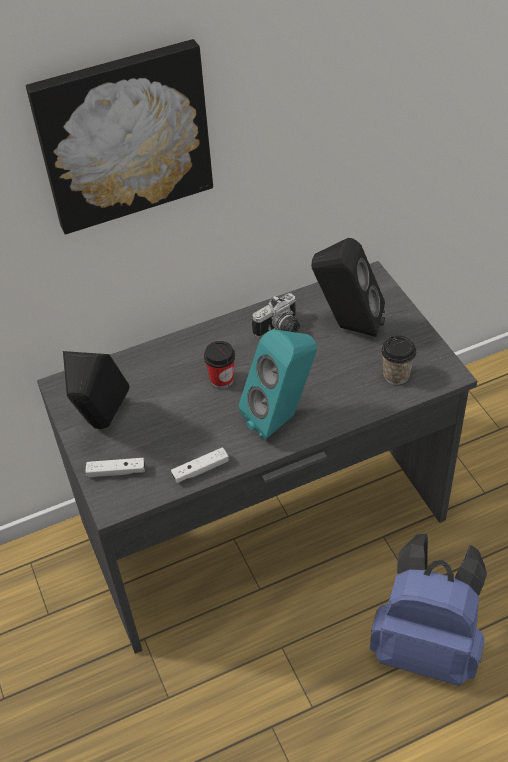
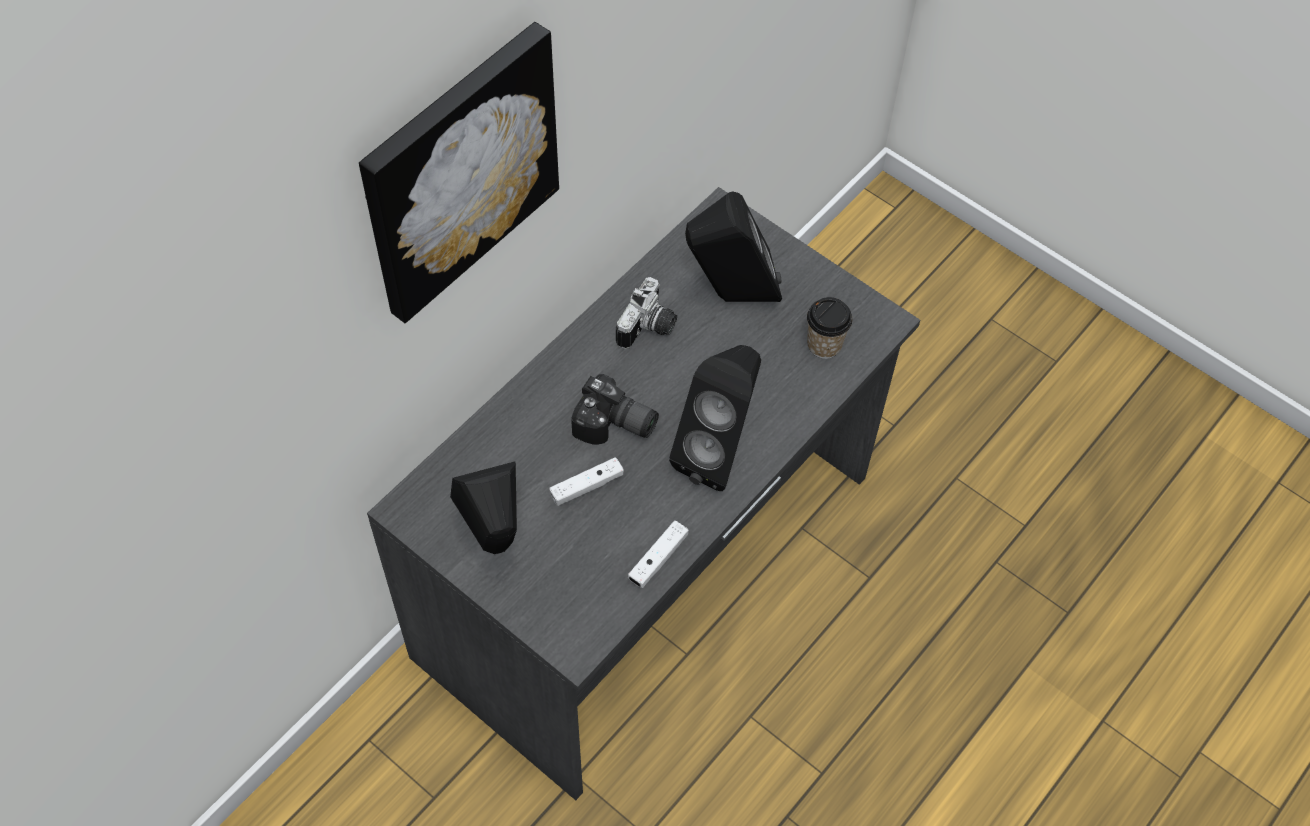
camera: 30 degrees left, 10 degrees up
white game controller [86,458,145,477] -> white game controller moved to [549,457,624,506]
cup [204,341,235,389] -> camera [571,374,659,445]
turquoise speaker [239,329,317,440] -> black speaker [669,345,761,491]
blue backpack [370,533,487,686] -> none

